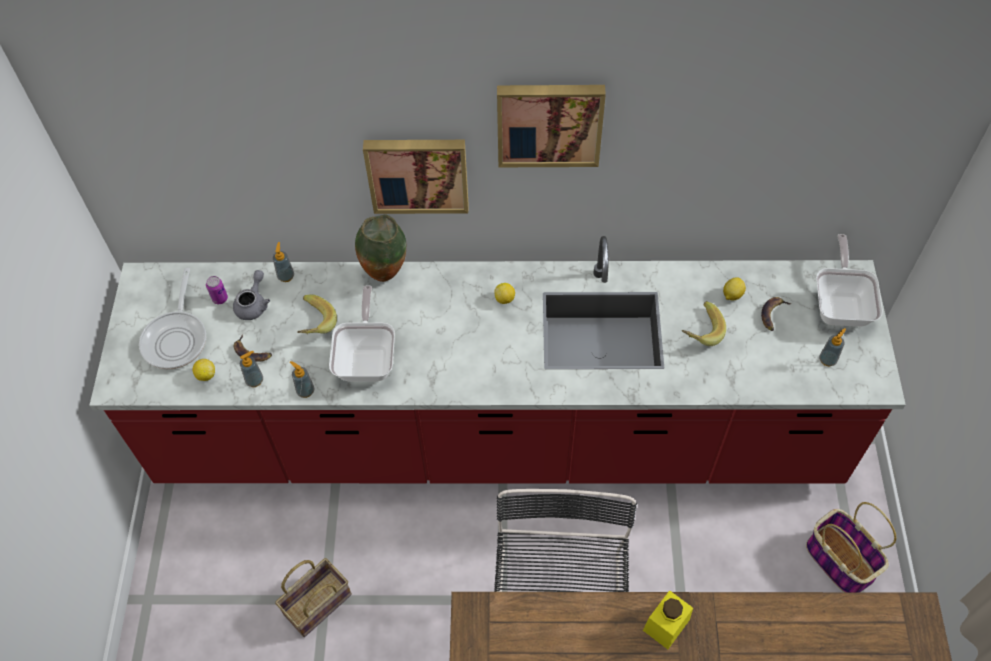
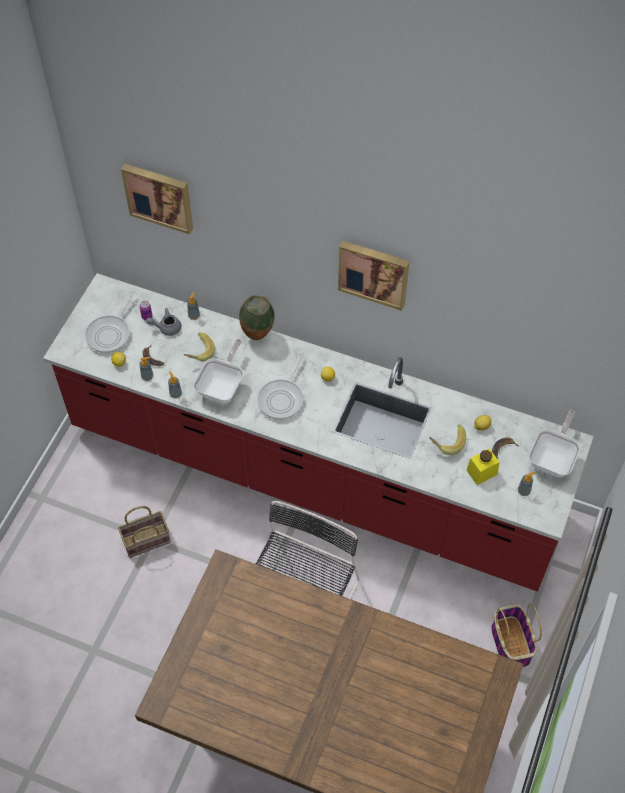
camera: 20 degrees right, 0 degrees up
grey teapot [233,270,270,320] -> grey teapot turned 135 degrees counterclockwise [146,308,181,336]
picture [363,140,469,214] -> picture moved to [121,164,193,234]
yellow jar [643,590,693,649] -> yellow jar moved to [466,448,500,485]
none -> frying pan [257,351,304,419]

